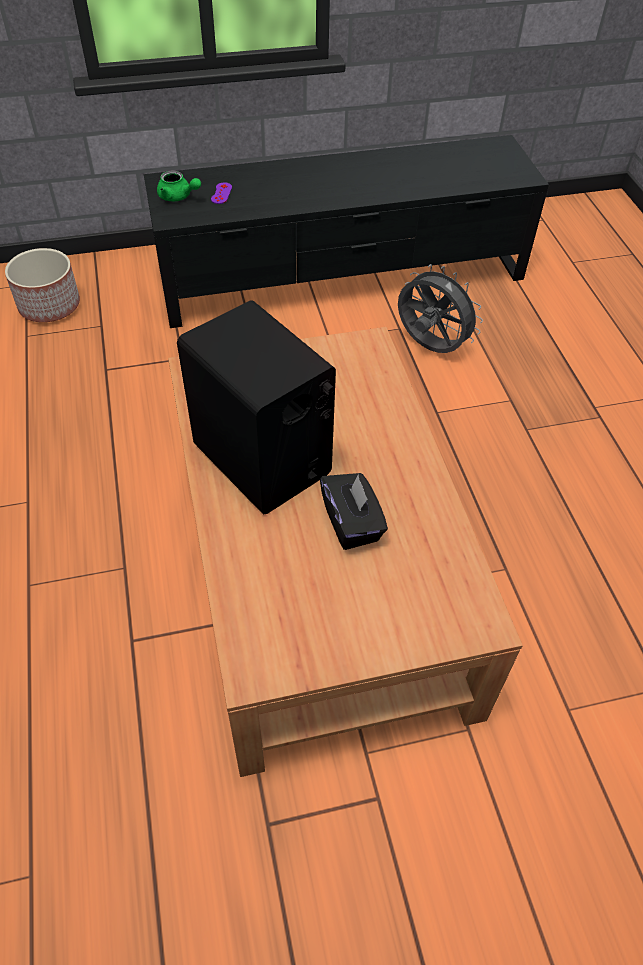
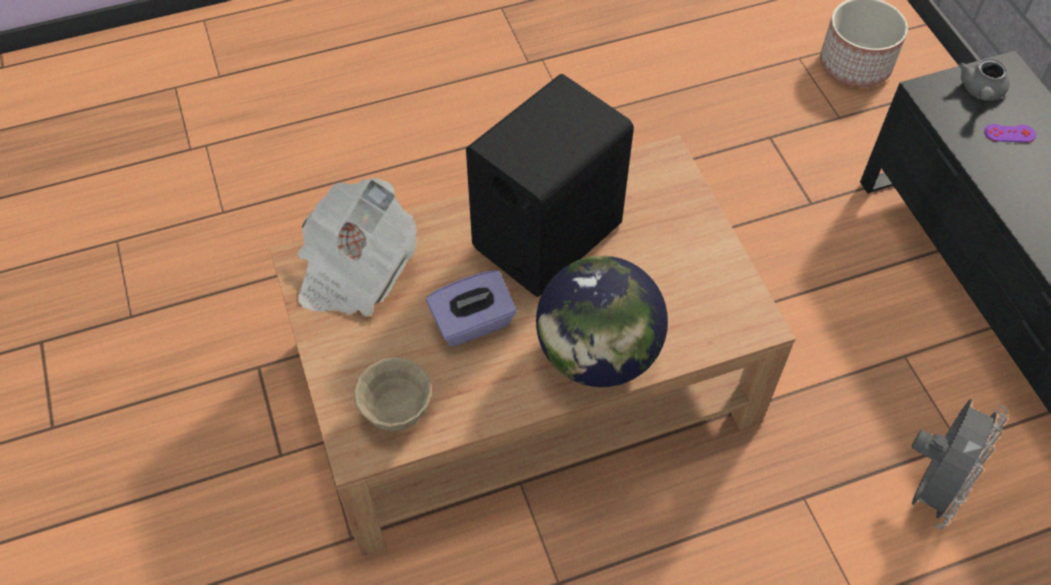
camera: 85 degrees right, 5 degrees up
green teapot [157,171,201,201] -> grey teapot [959,58,1009,101]
black tissue box [320,473,388,550] -> purple tissue box [426,270,517,347]
none -> newspaper [298,178,417,316]
none -> beige bowl [354,357,431,432]
none -> globe [536,256,668,387]

